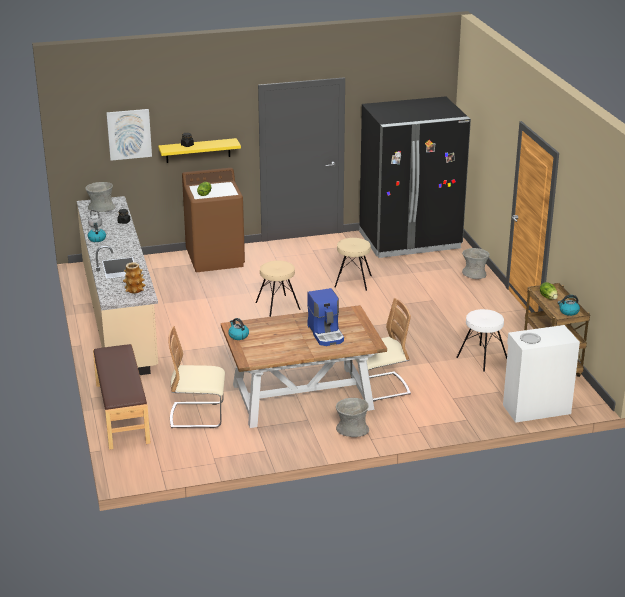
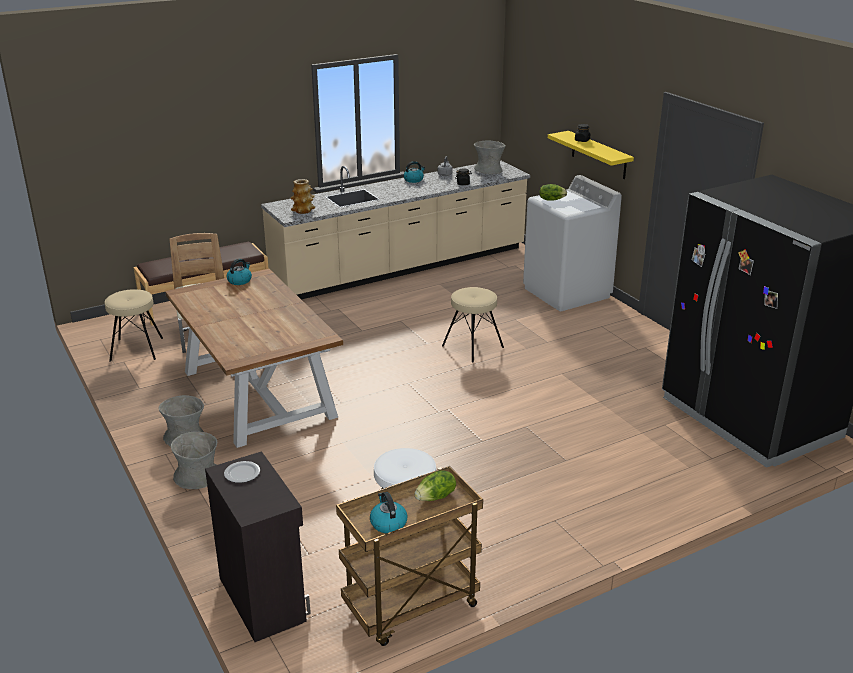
camera: 75 degrees right, 0 degrees up
picture [106,109,152,161] -> none
brown washing machine [182,168,245,272] -> white washing machine [523,175,622,311]
coffee machine [307,288,344,346] -> none
beige stool [334,238,372,291] -> beige stool moved to [105,289,163,361]
beige chair [350,298,411,402] -> none
grey vase [462,248,490,279] -> grey vase moved to [171,431,217,489]
white cabinet [503,325,580,423] -> black cabinet [205,451,311,642]

